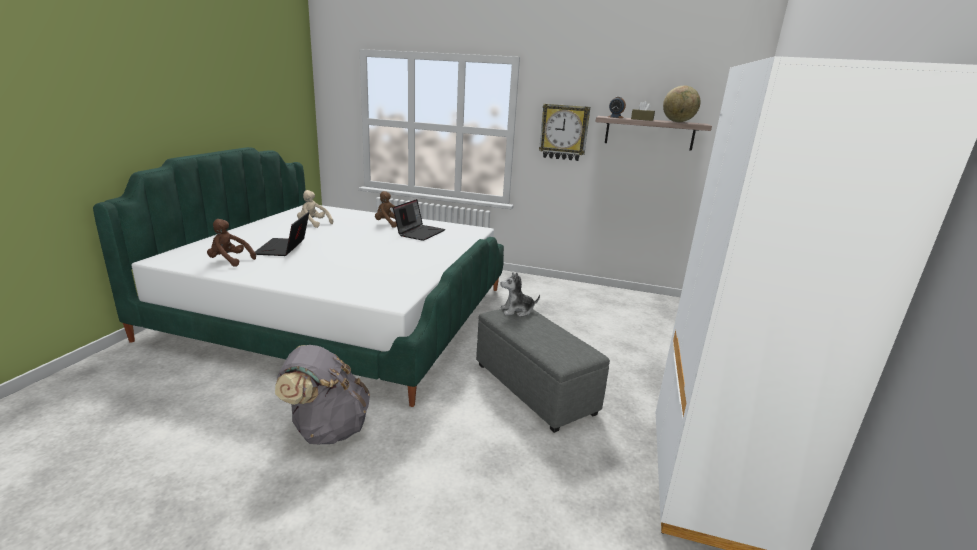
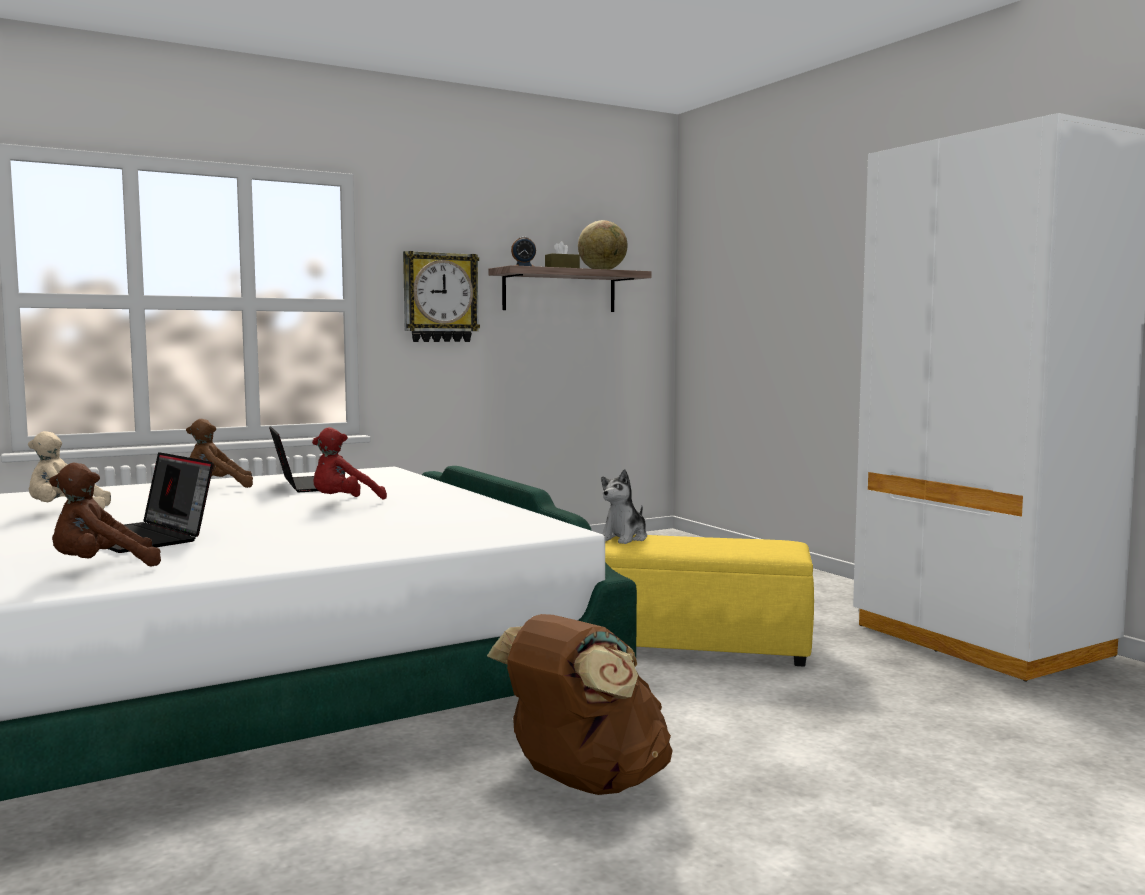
camera: 45 degrees left, 15 degrees down
grey backpack [275,345,370,444] -> brown backpack [487,614,673,795]
grey ottoman [476,309,610,433] -> yellow ottoman [605,535,814,667]
none -> red plush toy [312,427,387,500]

